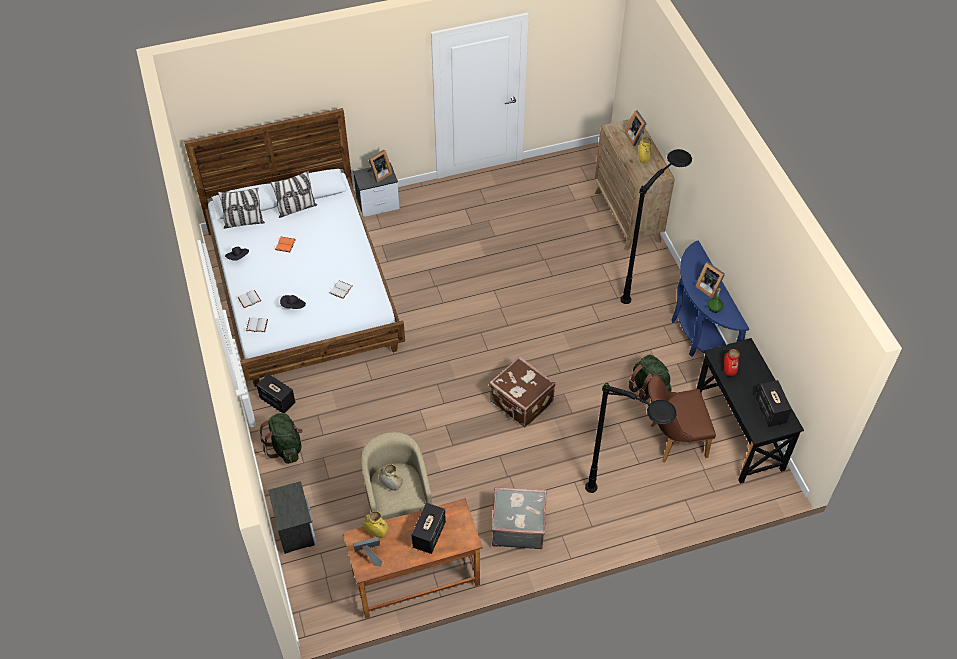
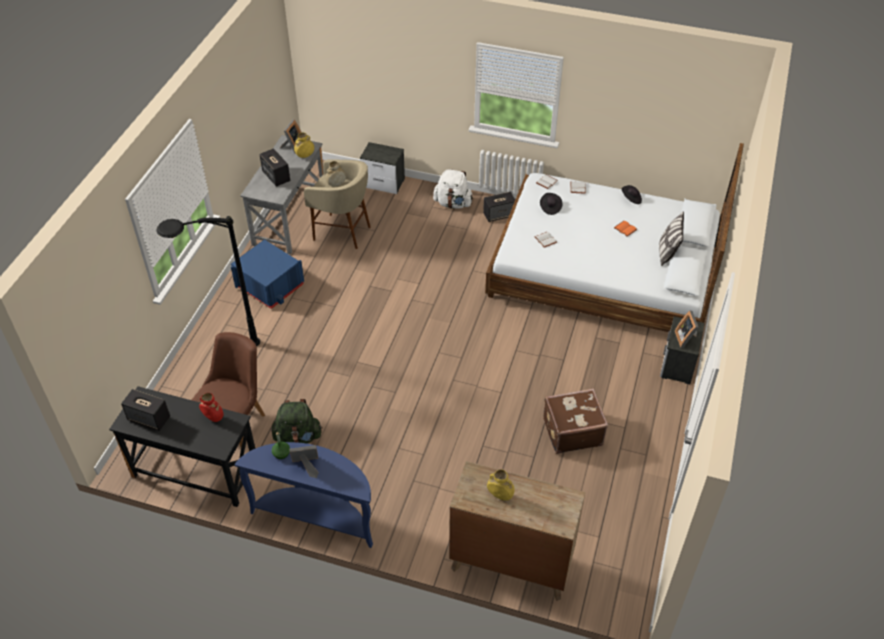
camera: 125 degrees right, 5 degrees down
pillow [218,188,265,229] -> none
green backpack [259,413,303,464] -> white backpack [433,169,473,209]
brown desk [343,498,483,618] -> grey desk [240,135,324,254]
brown suitcase [489,356,555,427] -> brown suitcase moved to [543,388,608,454]
grey suitcase [492,487,547,549] -> blue storage box [231,239,304,309]
black floor lamp [620,149,692,304] -> none
picture frame [624,111,647,146] -> none

